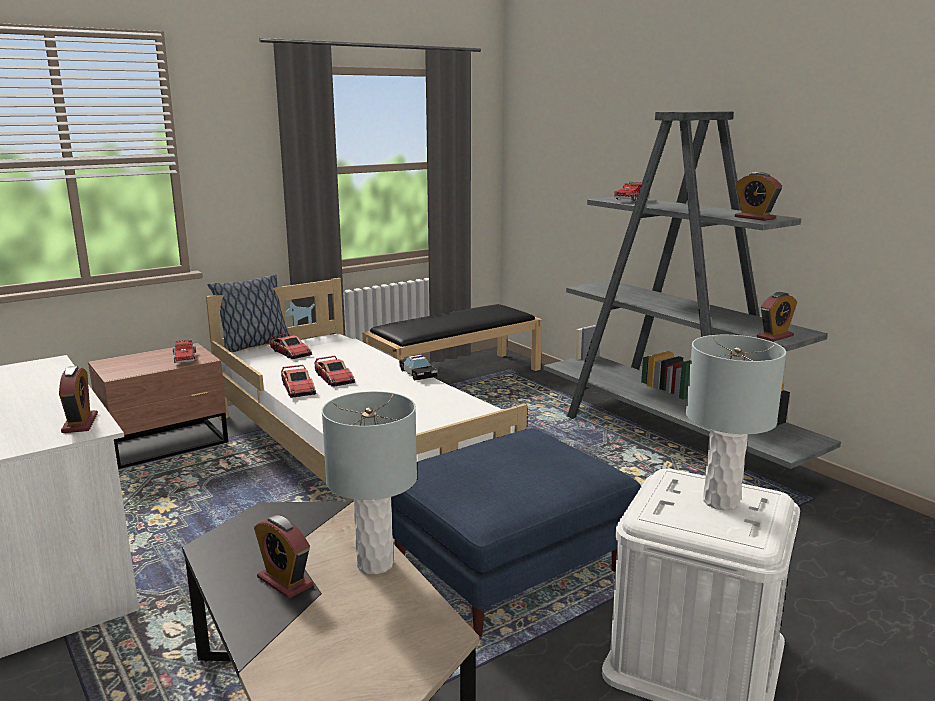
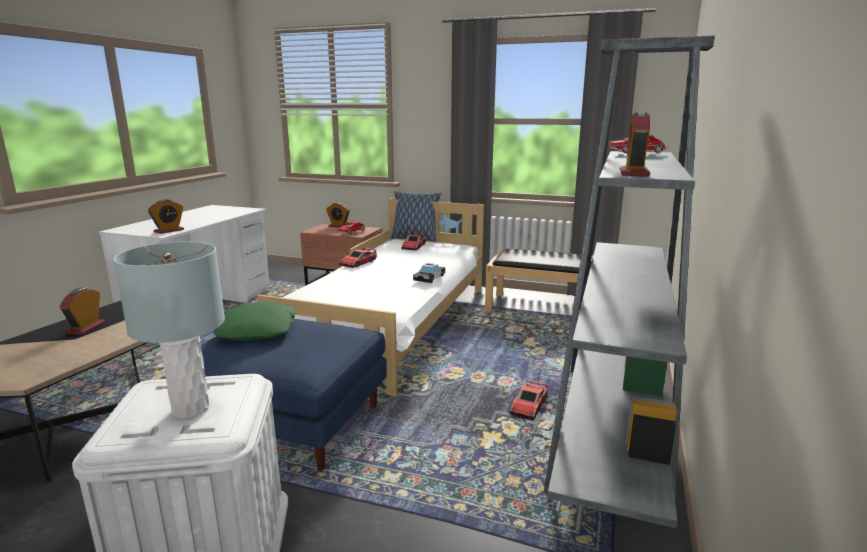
camera: 55 degrees right, 0 degrees up
toy car [315,356,355,387] -> toy car moved to [510,380,548,420]
grey table lamp [322,391,417,574] -> none
alarm clock [757,292,797,342] -> alarm clock moved to [326,203,350,228]
none -> green pillow [213,302,295,341]

